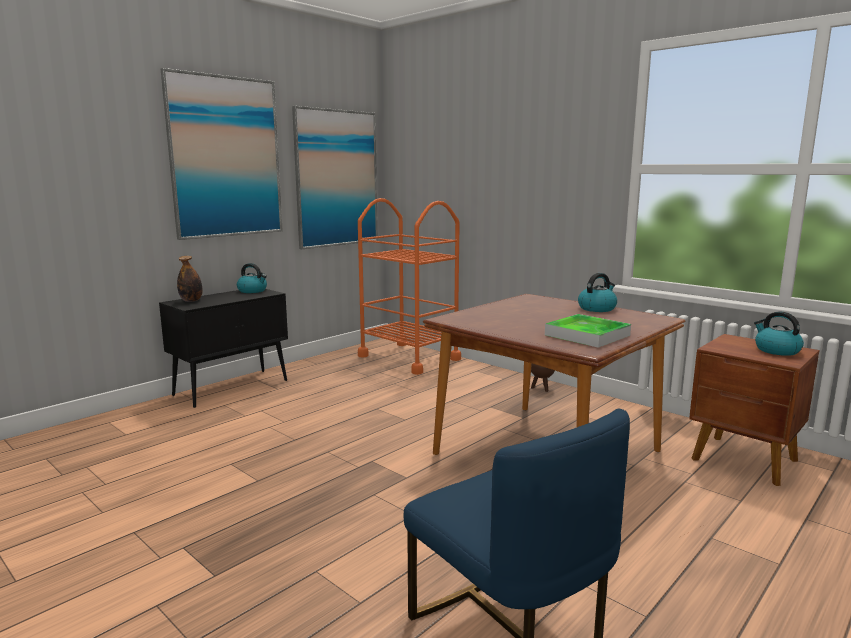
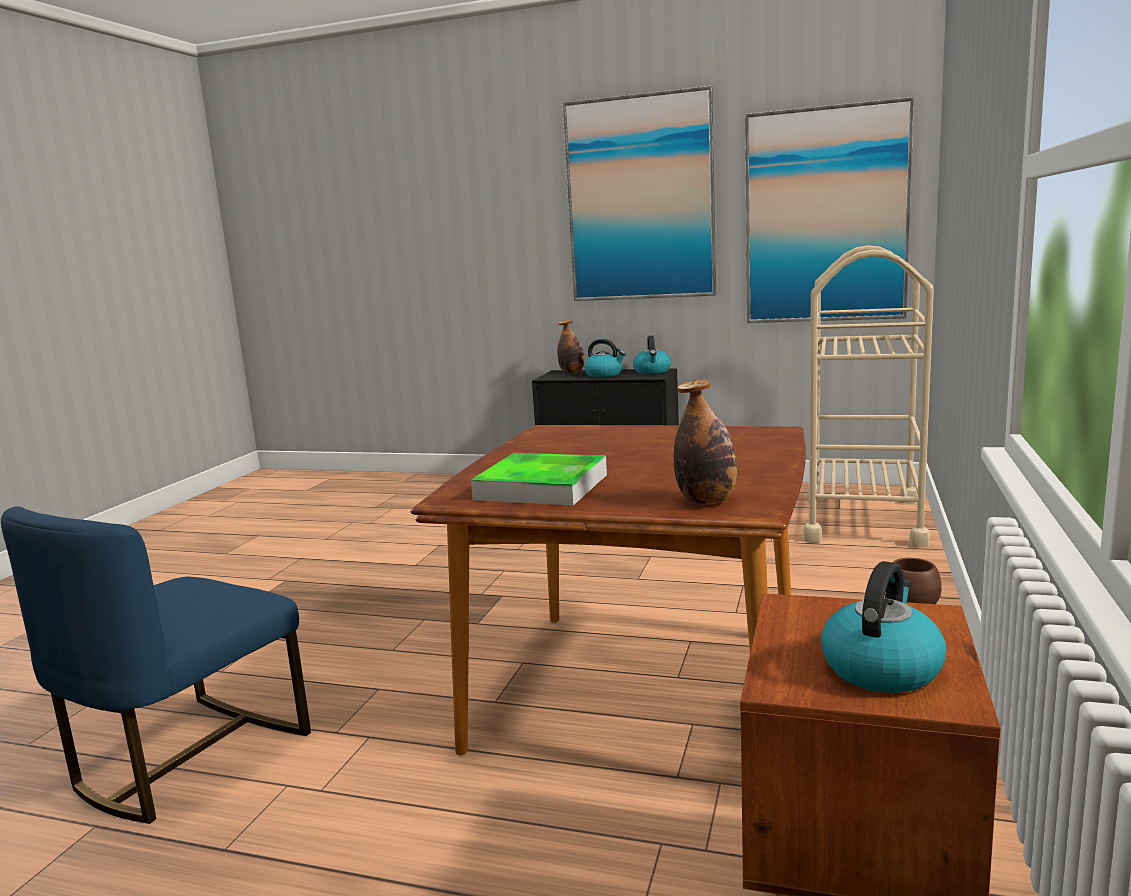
camera: 65 degrees right, 0 degrees up
orange cart [358,198,461,375] -> beige cart [803,245,934,548]
kettle [578,273,617,312] -> kettle moved to [584,339,626,377]
none -> bottle [674,379,737,504]

